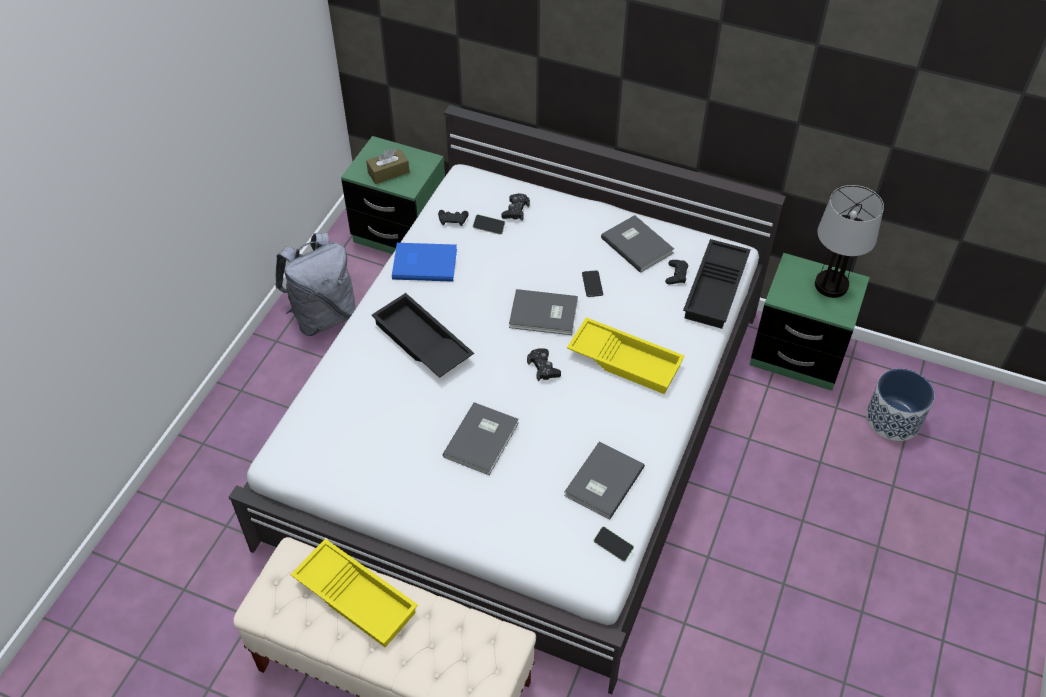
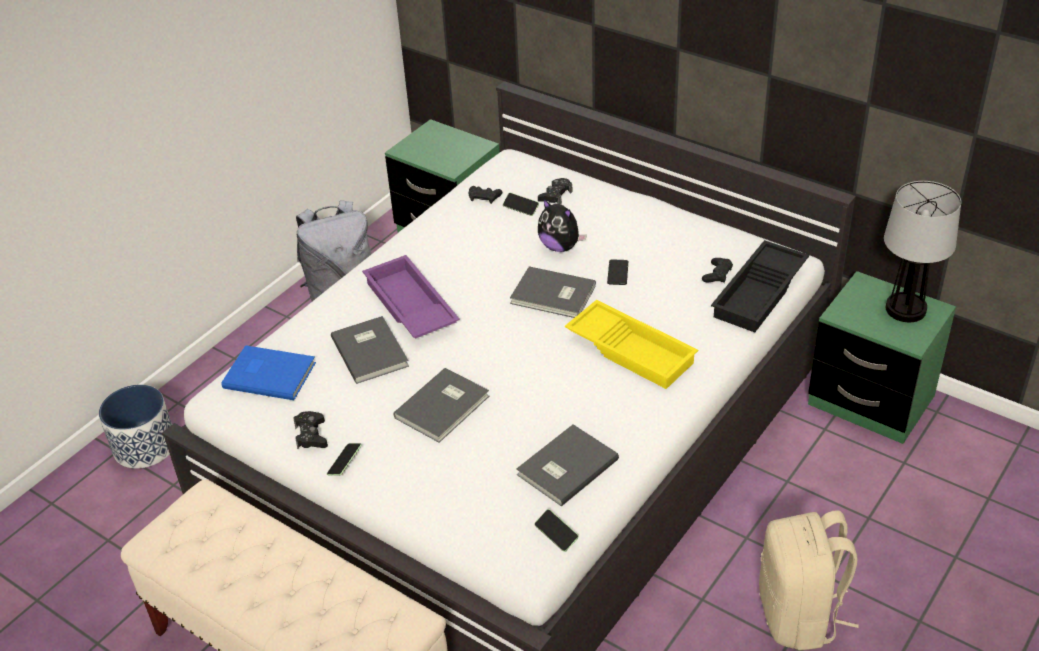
camera: 15 degrees right, 10 degrees down
yellow tray [290,539,418,647] -> none
brown tissue box [366,149,410,184] -> none
black tray [372,293,474,378] -> purple tray [362,255,460,339]
blue book [392,243,457,282] -> blue book moved to [221,345,316,400]
black game controller [527,348,561,381] -> black game controller moved to [293,411,328,449]
grey book [601,215,674,273] -> grey book moved to [331,316,409,384]
planter [866,369,935,441] -> planter moved to [99,385,172,468]
none -> phone [327,443,362,476]
none -> plush toy [538,198,587,252]
none -> beige backpack [759,510,858,650]

